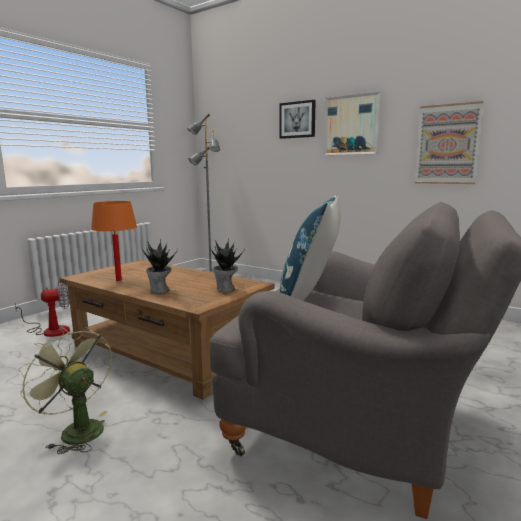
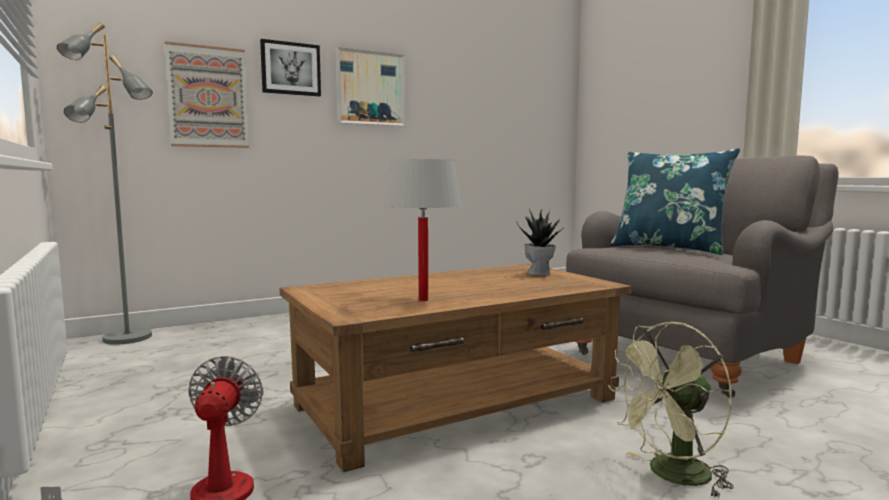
camera: 65 degrees left, 5 degrees down
orange table lamp [91,201,137,281] -> white table lamp [384,159,462,301]
potted plant [142,239,178,293] -> none
picture [415,101,484,184] -> picture moved to [165,41,249,148]

